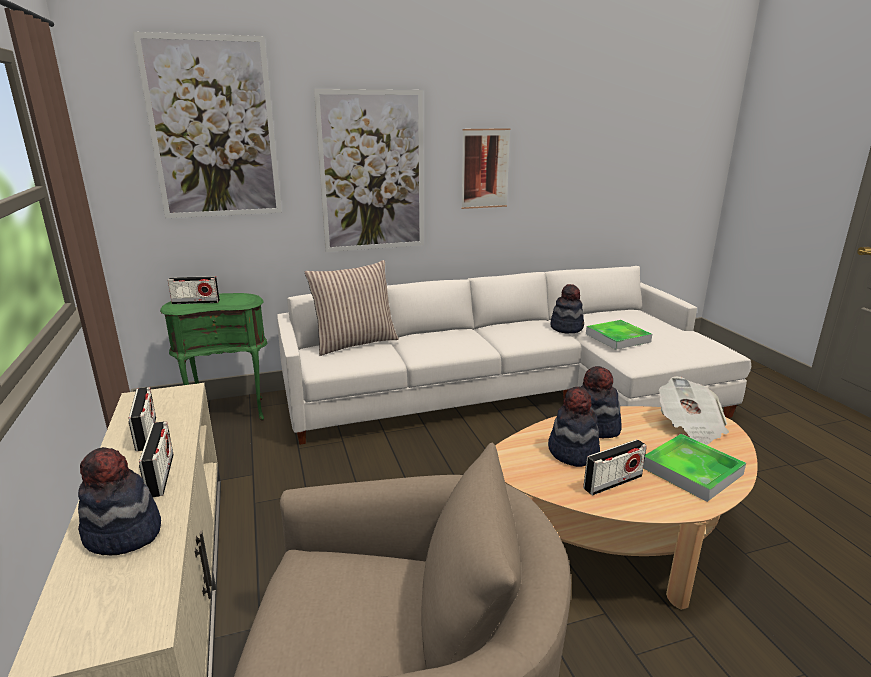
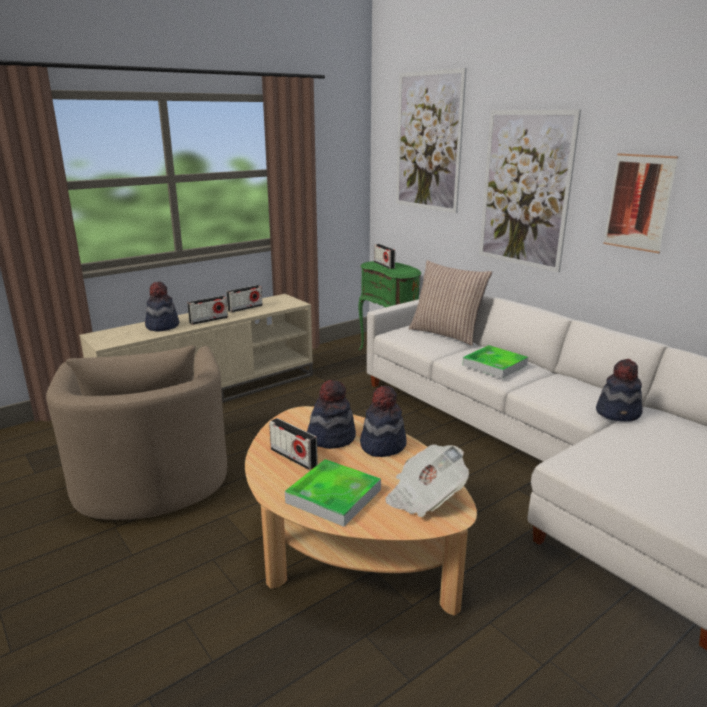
camera: 70 degrees right, 0 degrees up
tray [586,320,652,350] -> tray moved to [463,345,528,379]

